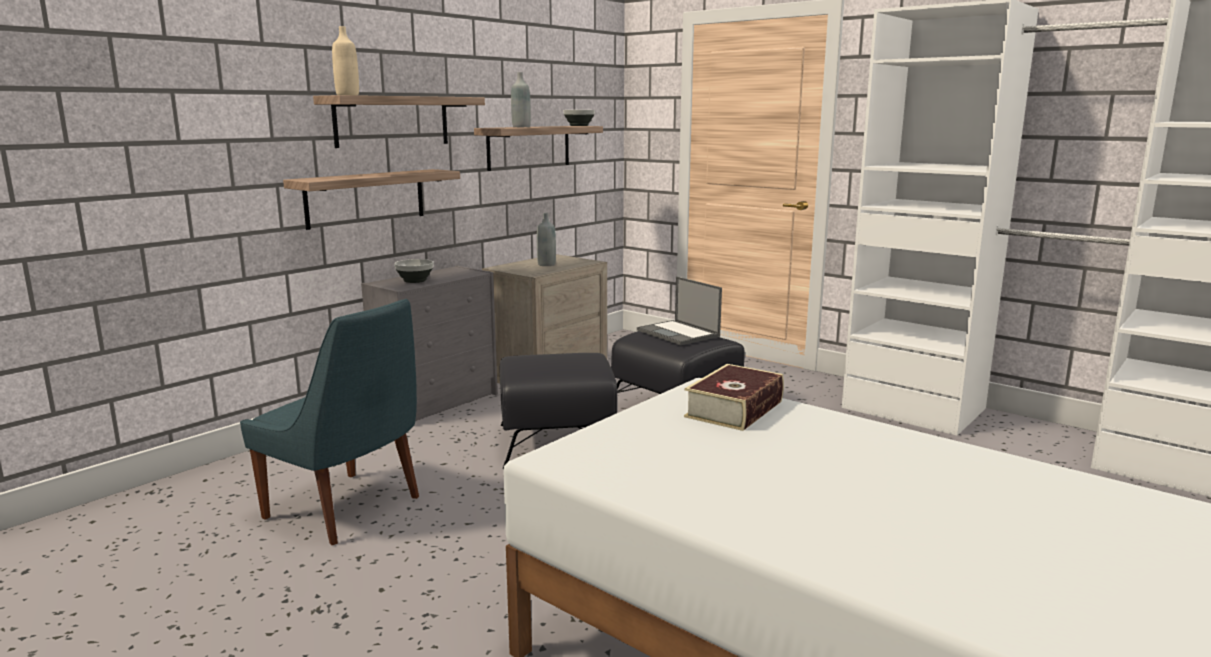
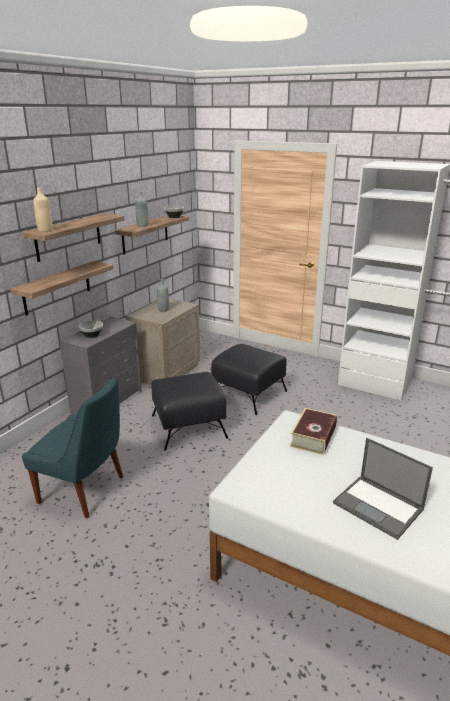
camera: 10 degrees left, 10 degrees up
laptop [637,276,722,345] -> laptop moved to [333,438,433,540]

